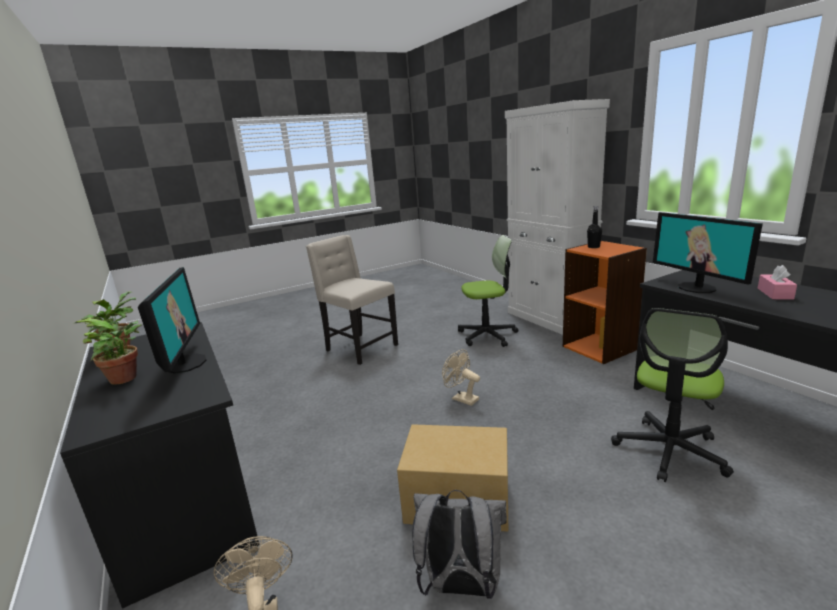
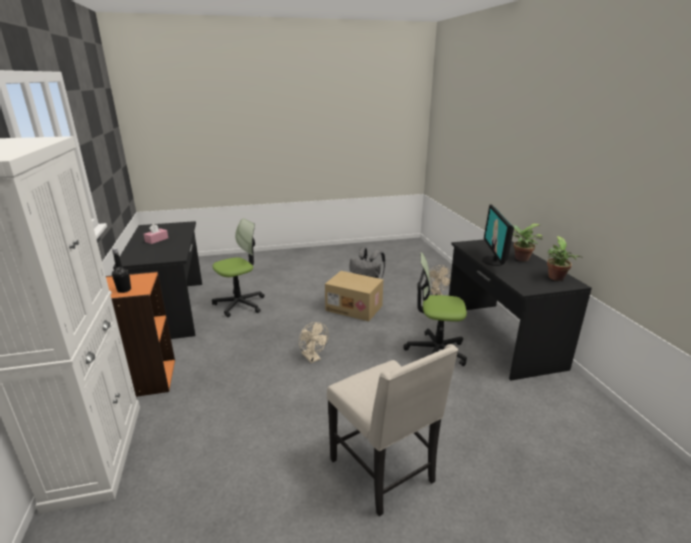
camera: 165 degrees left, 5 degrees up
office chair [458,235,519,347] -> office chair moved to [403,252,467,366]
monitor [653,212,763,293] -> none

